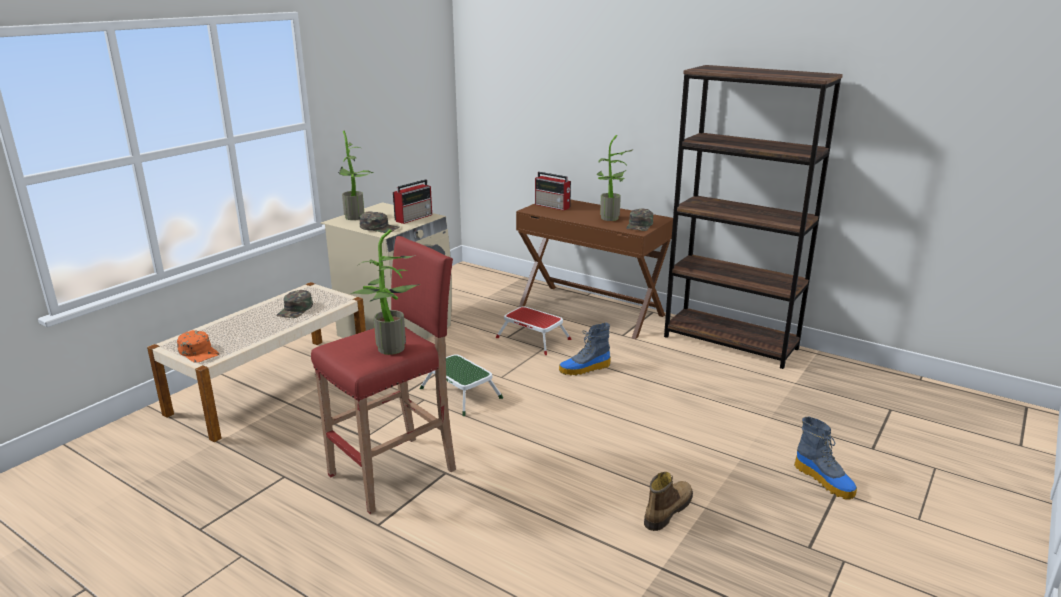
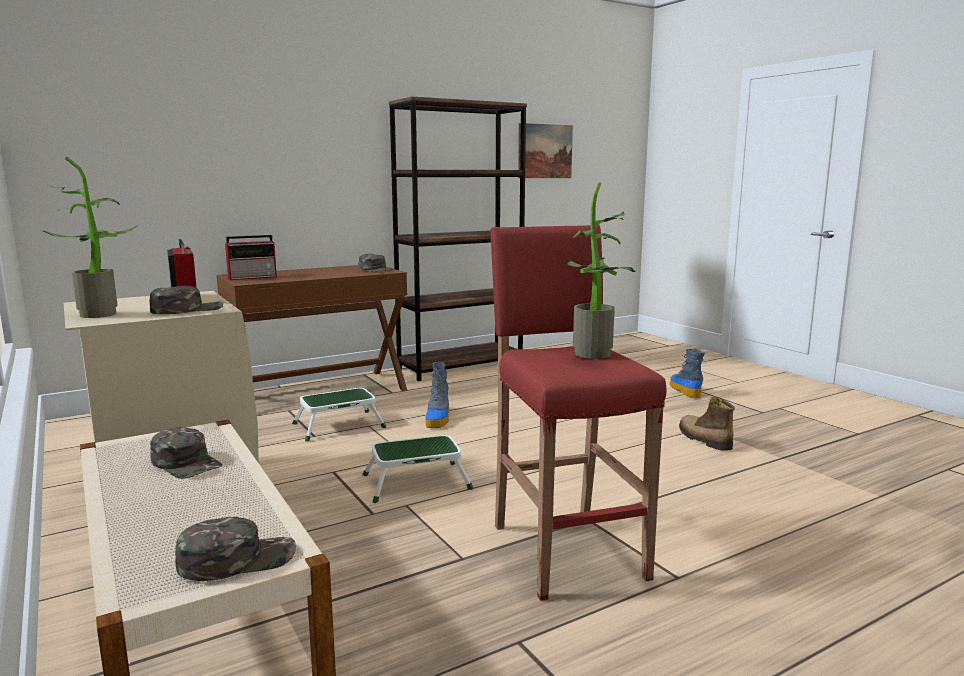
camera: 65 degrees left, 10 degrees down
orange cap [177,330,219,363] -> green cap [175,517,296,581]
red step ladder [496,306,572,355] -> green step ladder [292,388,386,442]
potted plant [597,135,633,221] -> none
boot [794,417,857,500] -> boot turned 90 degrees counterclockwise [670,349,705,398]
none -> picture [518,123,573,178]

